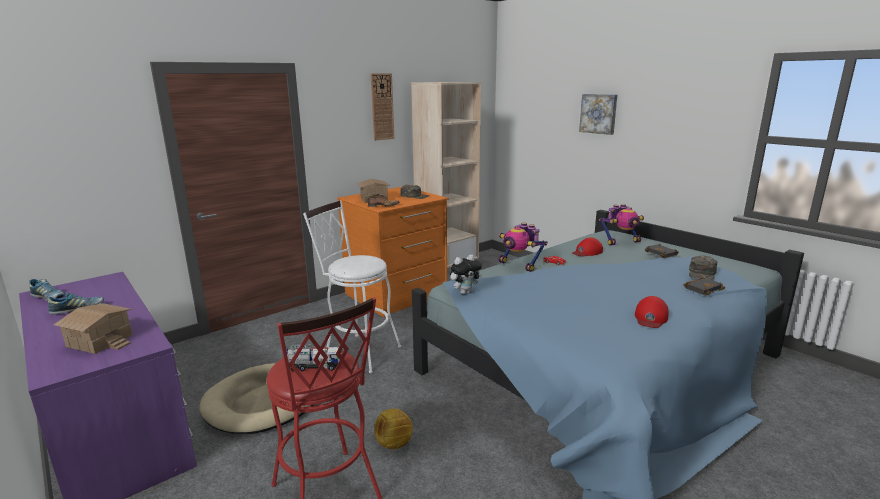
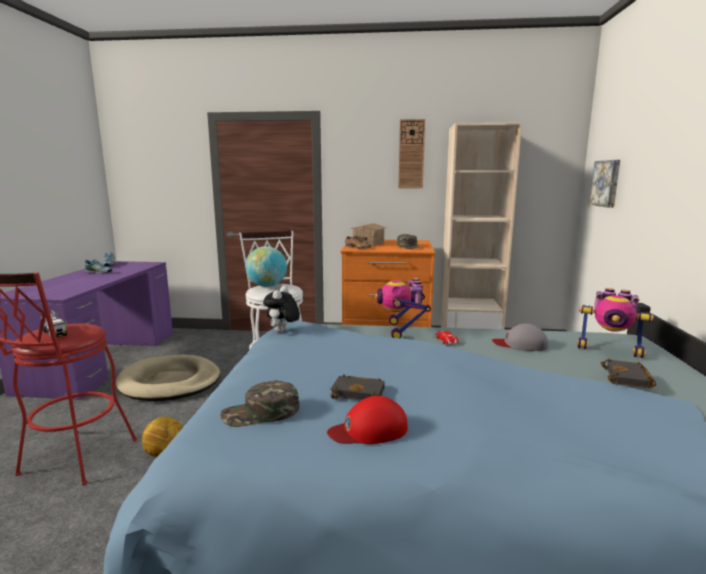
camera: 45 degrees right, 5 degrees down
toy house [54,303,132,354] -> none
plush toy [450,254,482,294] -> plush toy turned 90 degrees clockwise [263,286,300,332]
red cap [572,237,603,257] -> grey cap [492,323,548,351]
picture [579,94,617,135] -> picture moved to [589,160,620,208]
black book [684,277,725,296] -> black book moved to [330,374,385,401]
green cap [689,255,717,280] -> green cap moved to [221,380,299,427]
none -> globe [246,246,287,287]

